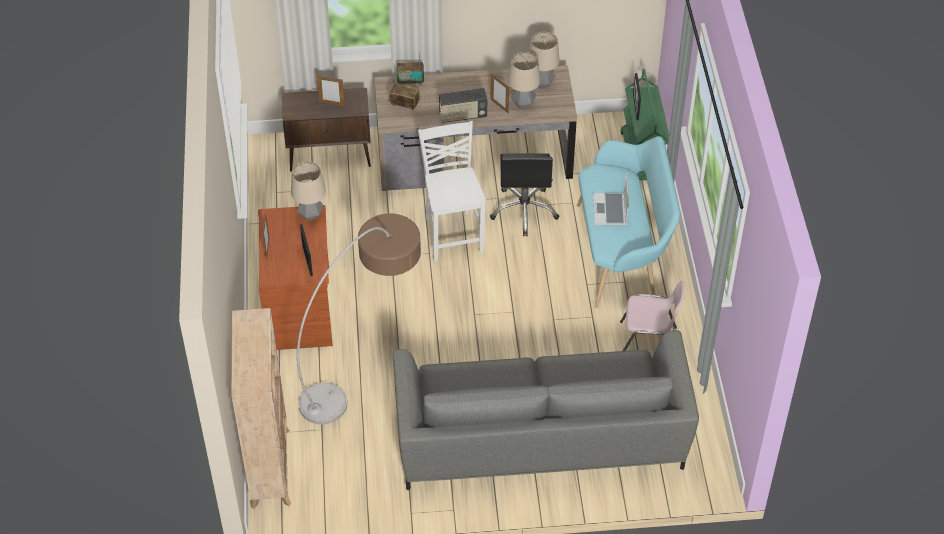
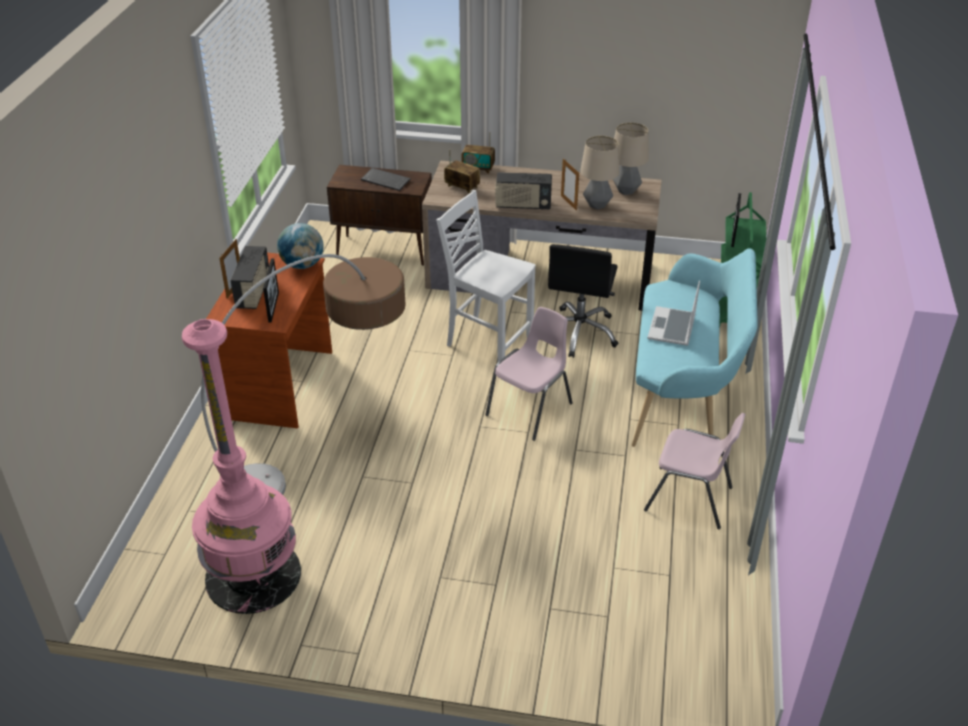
camera: 15 degrees right, 10 degrees down
beige bookcase [231,308,291,509] -> none
table lamp [291,162,326,221] -> globe [277,223,324,269]
picture frame [317,76,345,106] -> keyboard [361,168,411,191]
grey sofa [393,330,699,490] -> none
white chair [418,121,486,261] -> white chair turned 60 degrees counterclockwise [436,190,536,362]
none -> pink floor lamp [182,319,301,614]
none -> radio [230,246,269,309]
none -> pink chair [485,307,572,441]

